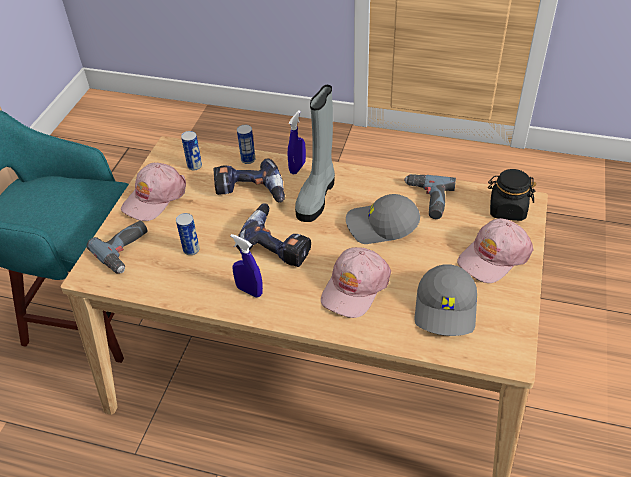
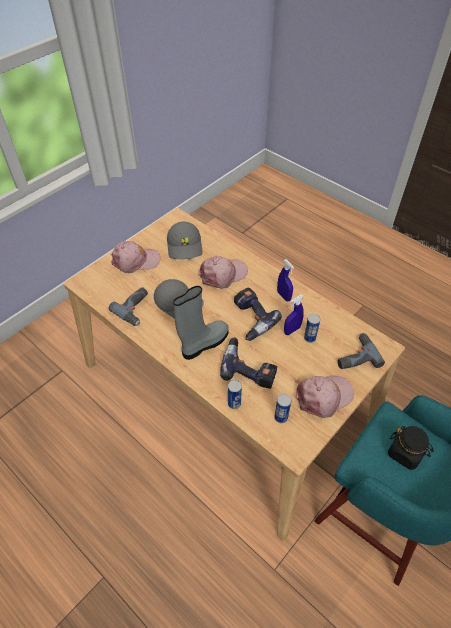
camera: 155 degrees left, 5 degrees up
blue spray bottle [288,110,306,174] -> blue spray bottle moved to [284,295,304,335]
grey cap [414,264,477,336] -> grey cap turned 135 degrees clockwise [167,222,203,259]
black jar [488,169,536,221] -> black jar moved to [388,426,434,470]

